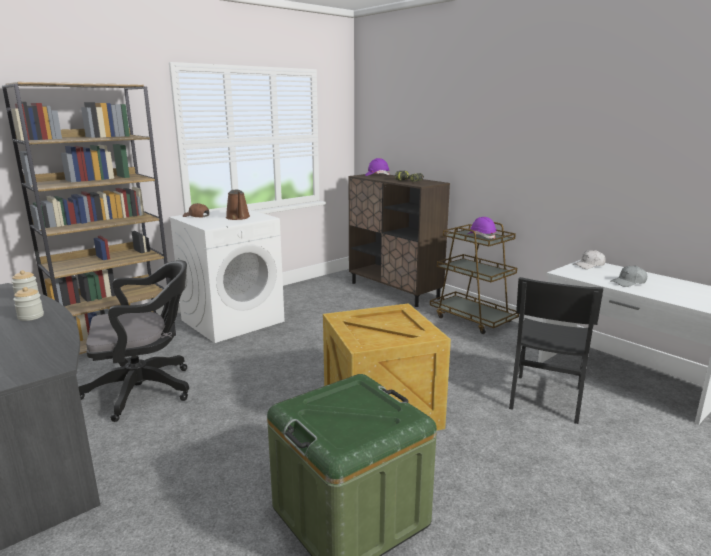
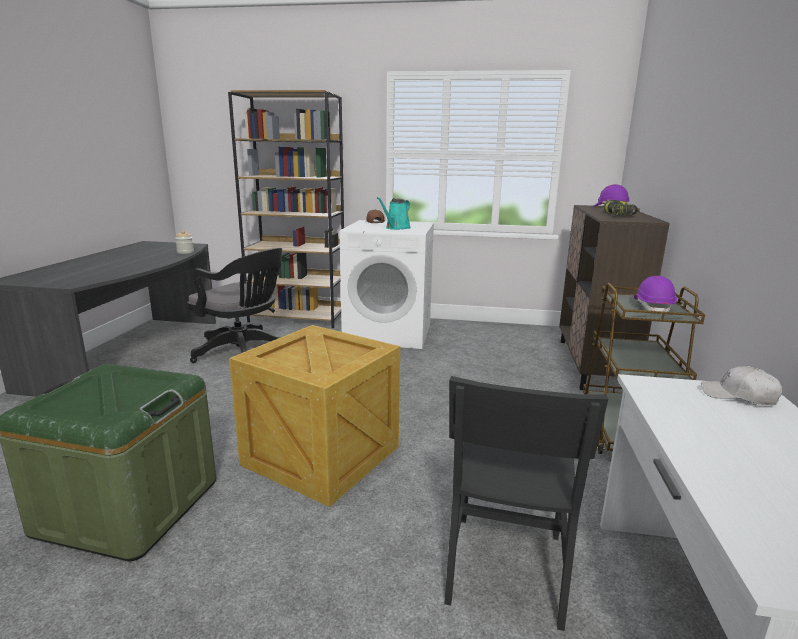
camera: 50 degrees right, 0 degrees up
jar [13,287,44,321] -> none
brown watering can [226,189,250,220] -> turquoise watering can [377,197,411,230]
black chair [509,277,603,424] -> black chair turned 60 degrees counterclockwise [444,376,608,631]
grey cap [611,266,647,287] -> none

